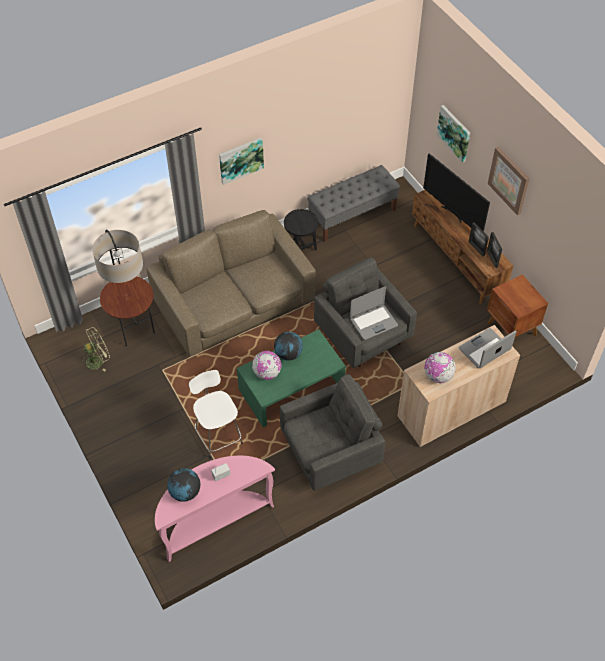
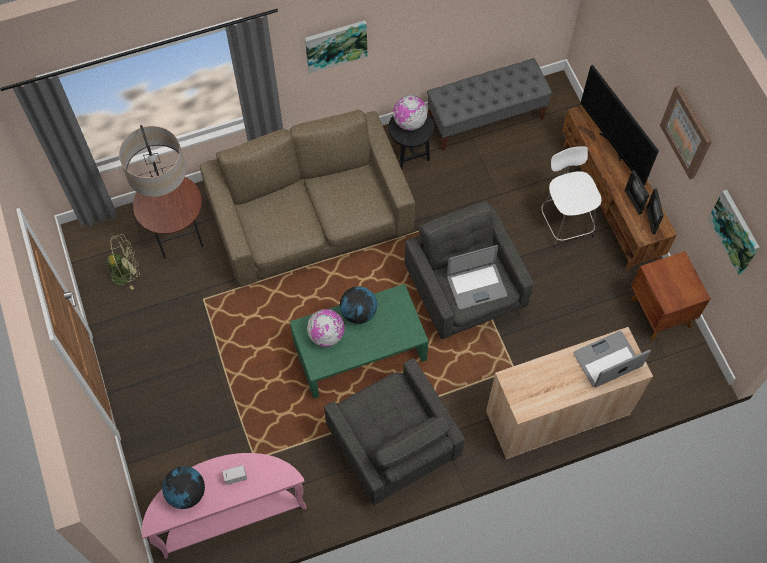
camera: 10 degrees right, 10 degrees up
white stool [189,370,243,459] -> white stool moved to [539,146,602,248]
grey armchair [280,374,385,491] -> grey armchair turned 75 degrees clockwise [324,358,465,505]
globe [424,352,456,383] -> globe moved to [393,95,428,131]
picture [437,105,470,163] -> picture moved to [708,190,759,275]

